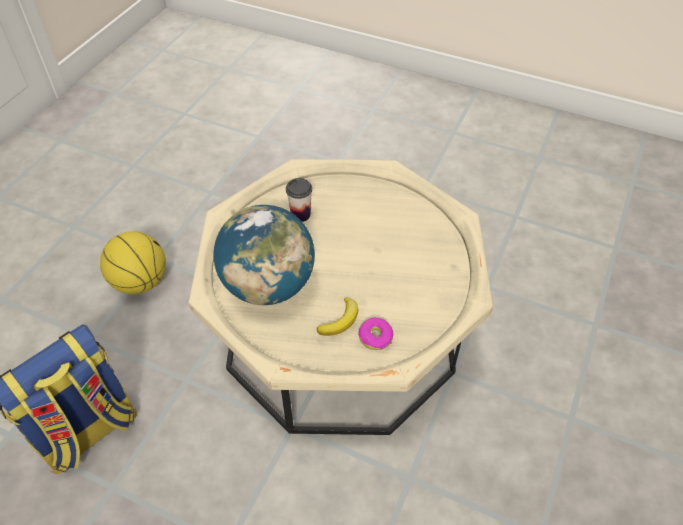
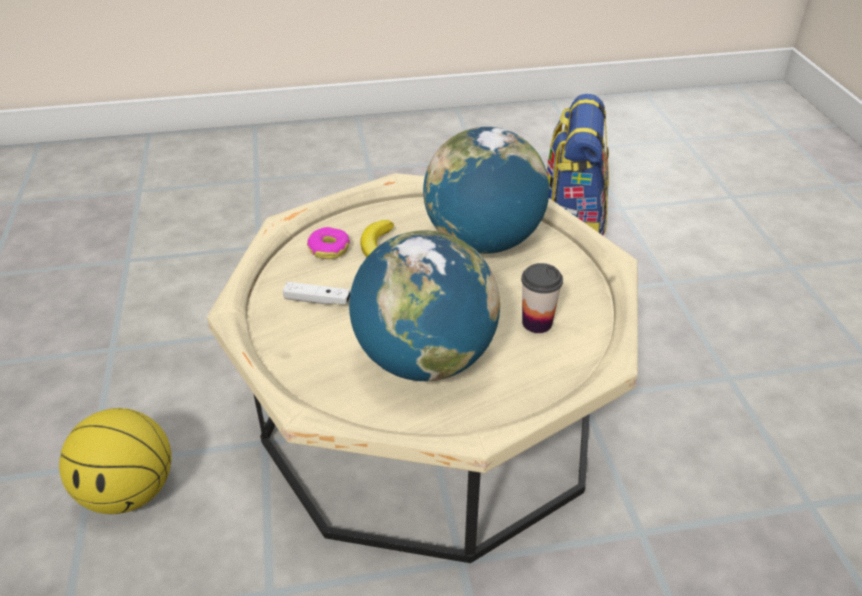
camera: 145 degrees right, 10 degrees down
basketball [100,231,166,294] -> basketball moved to [59,408,172,514]
none -> white game controller [283,282,350,305]
none -> globe [349,230,500,381]

